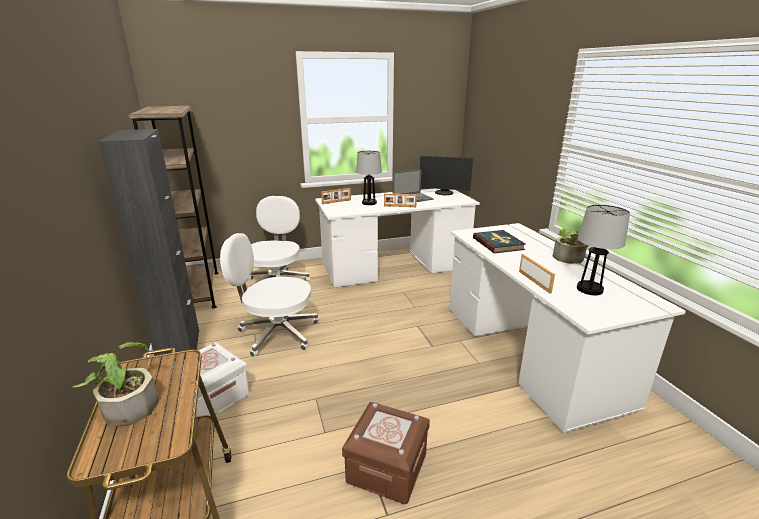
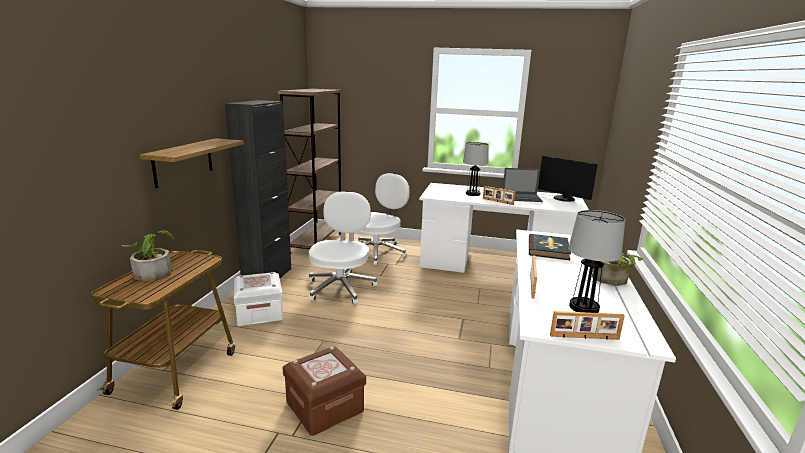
camera: 30 degrees right, 5 degrees down
white office chair [220,233,318,357] -> white office chair turned 60 degrees clockwise [308,192,377,304]
picture frame [321,188,351,204] -> picture frame moved to [550,311,625,340]
none -> shelf [140,138,244,188]

